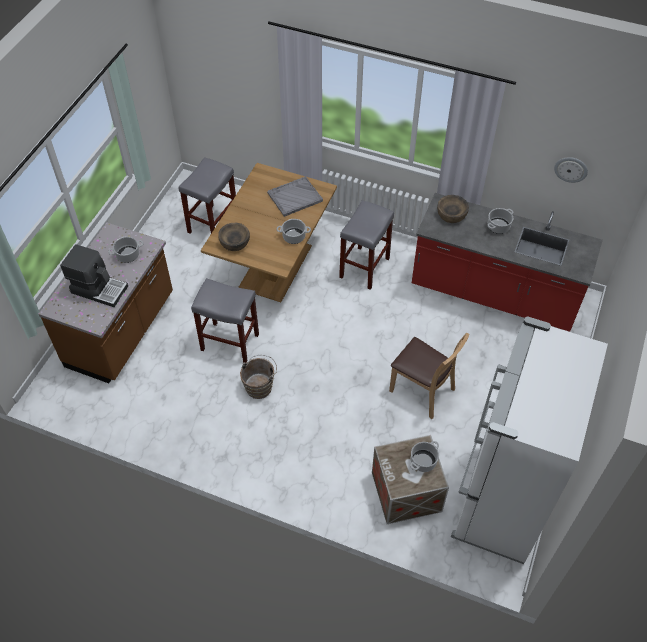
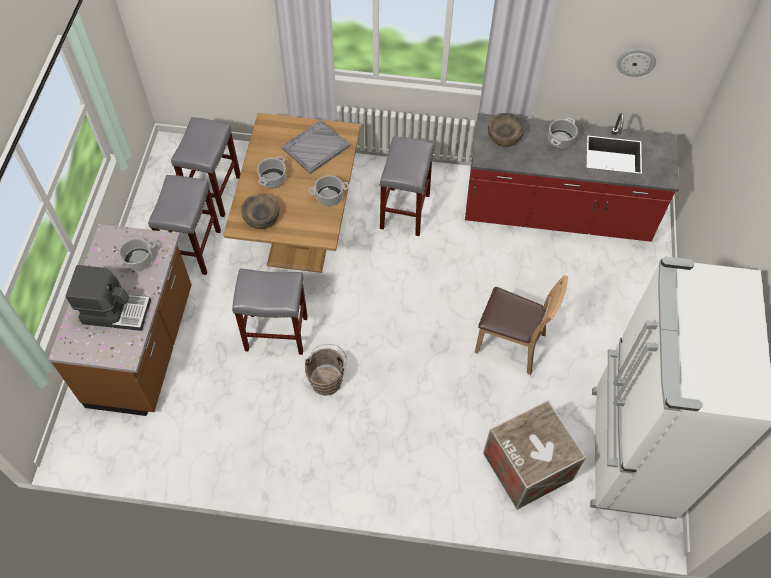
camera: 15 degrees left, 5 degrees up
cooking pot [410,441,439,472] -> cooking pot moved to [257,156,286,188]
none -> grey stool [148,175,221,275]

